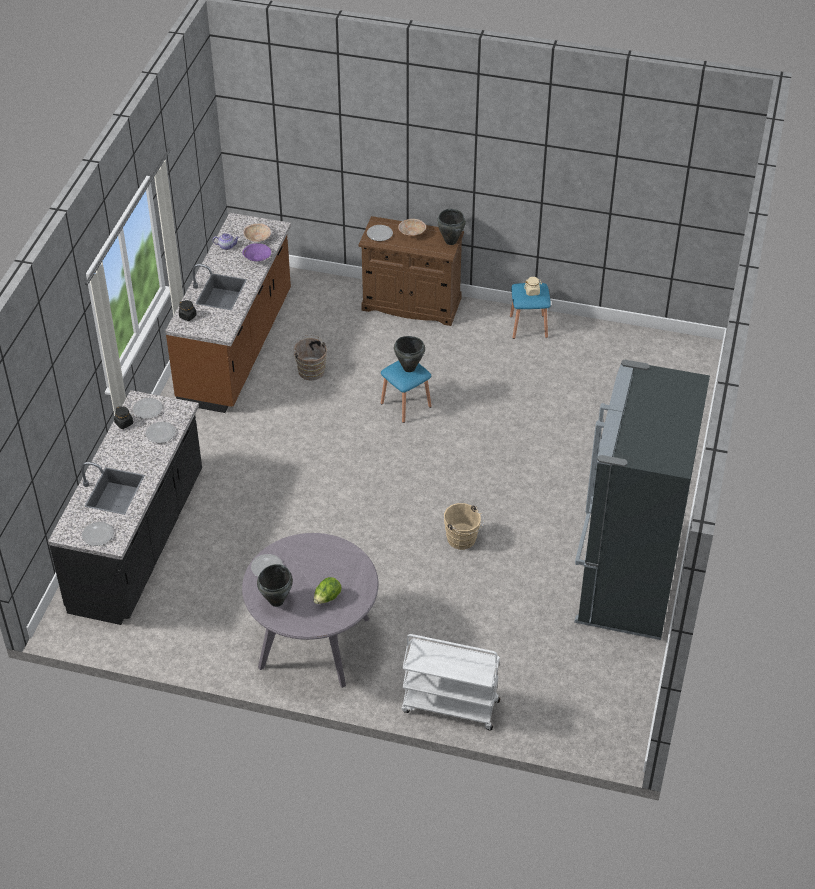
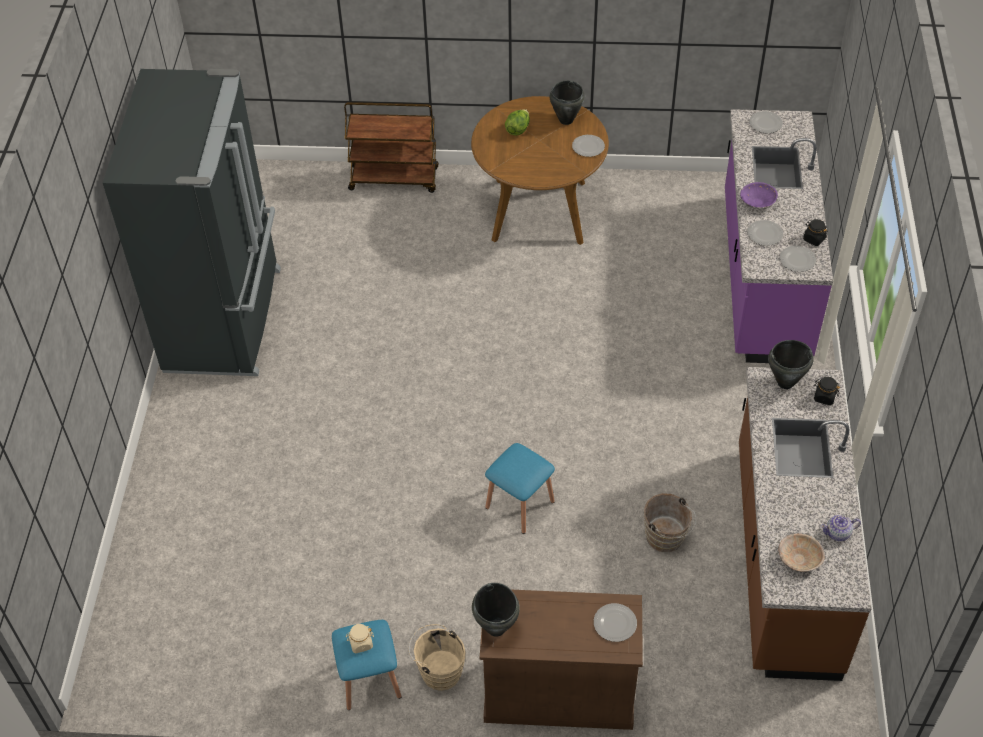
camera: 170 degrees right, 5 degrees up
black counter [48,390,202,625] -> purple counter [725,109,833,363]
purple bowl [242,243,271,261] -> purple bowl moved to [740,182,778,208]
grey dining table [242,533,379,688] -> brown dining table [471,96,609,245]
black cooking pot [394,336,425,372] -> black cooking pot moved to [768,340,814,389]
beige bowl [398,219,426,236] -> none
white cart [401,634,500,730] -> brown cart [344,102,439,193]
beige bucket [444,503,484,550] -> beige bucket moved to [409,624,466,691]

